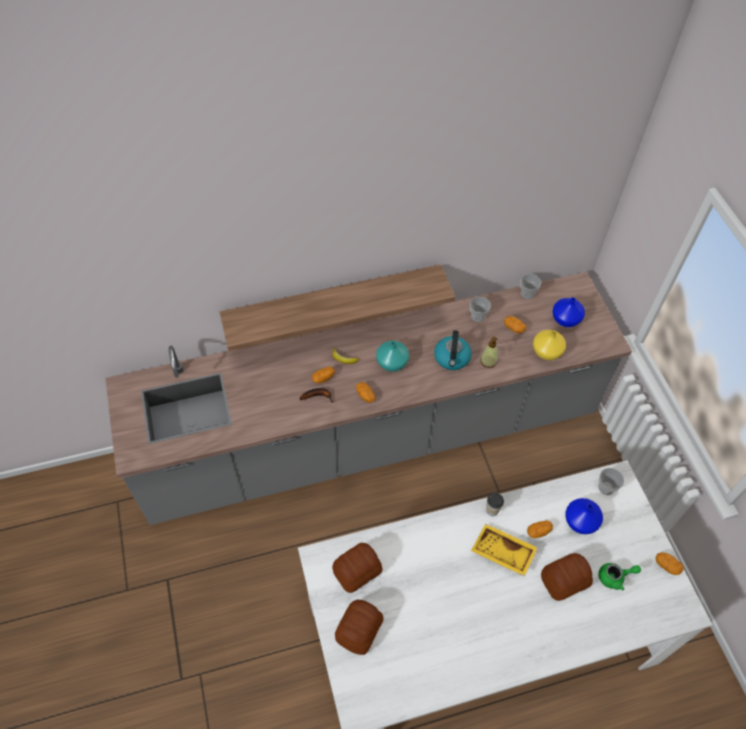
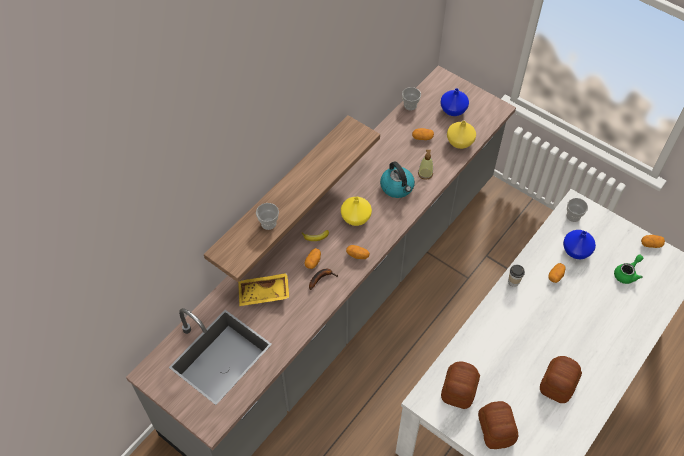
camera: 35 degrees left, 0 degrees up
turquoise vase [376,341,409,372] -> yellow vase [341,197,372,226]
cup [470,297,491,322] -> cup moved to [256,203,279,230]
yellow tray [471,524,538,576] -> yellow tray moved to [238,273,289,306]
bread [541,553,593,601] -> bread moved to [540,356,582,403]

